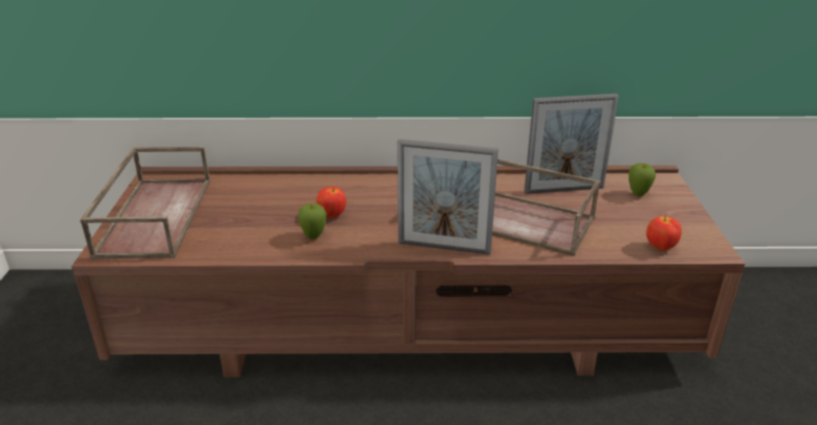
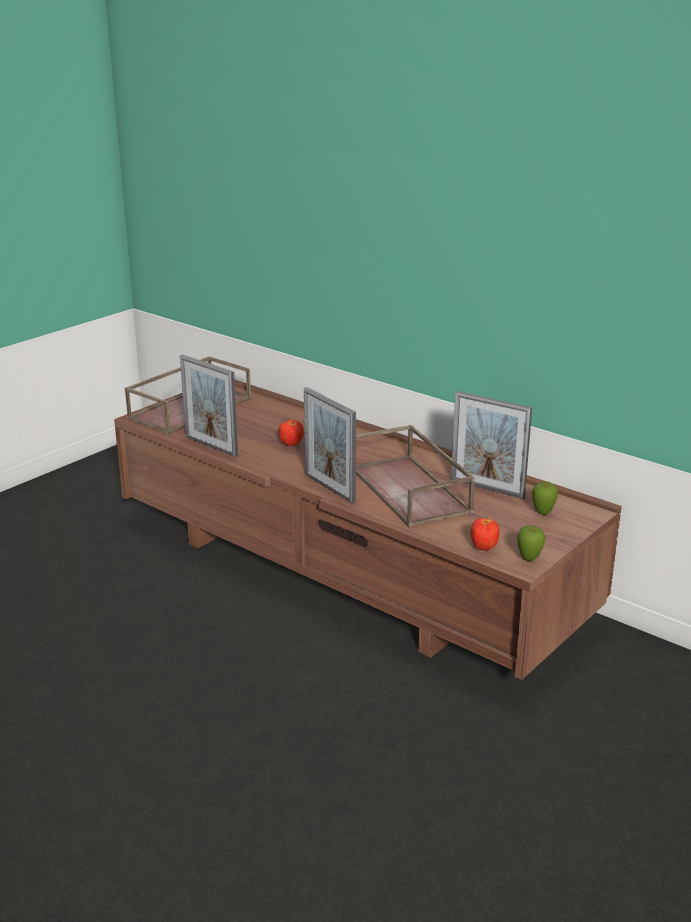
camera: 40 degrees right, 5 degrees down
apple [298,203,326,239] -> apple moved to [517,526,546,561]
none -> picture frame [180,354,238,457]

